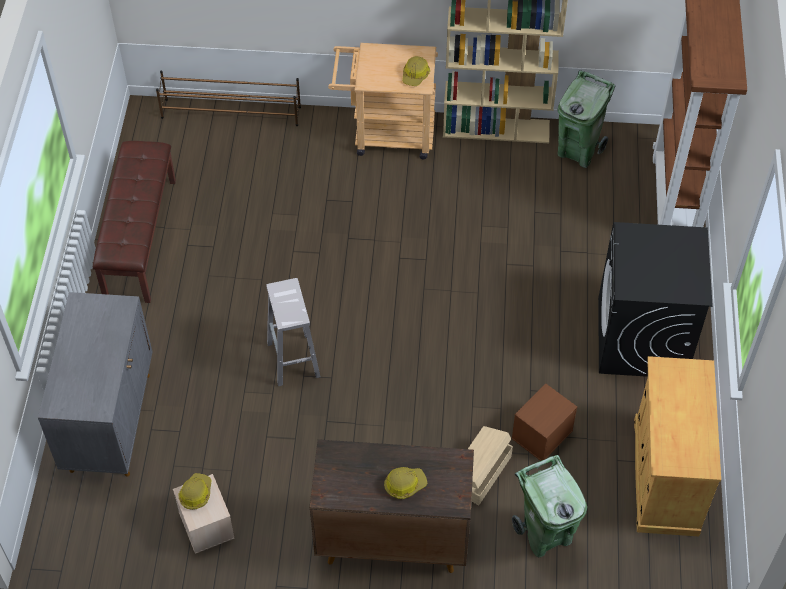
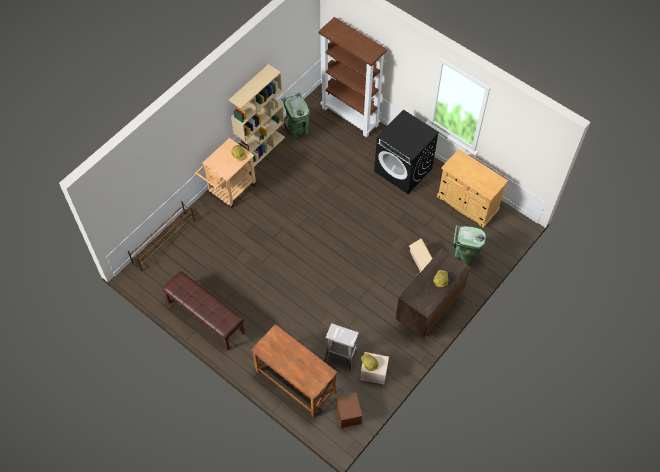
camera: 55 degrees left, 5 degrees up
grey cabinet [38,292,153,477] -> brown desk [251,324,338,417]
white stool [266,278,321,386] -> white stool moved to [325,323,359,370]
brown storage box [511,383,577,461] -> brown storage box moved to [336,392,362,429]

